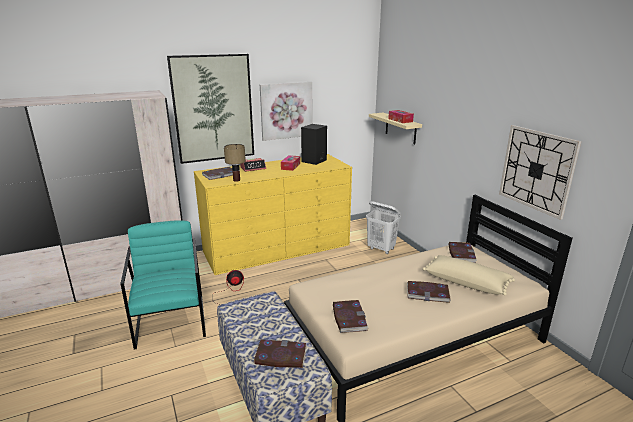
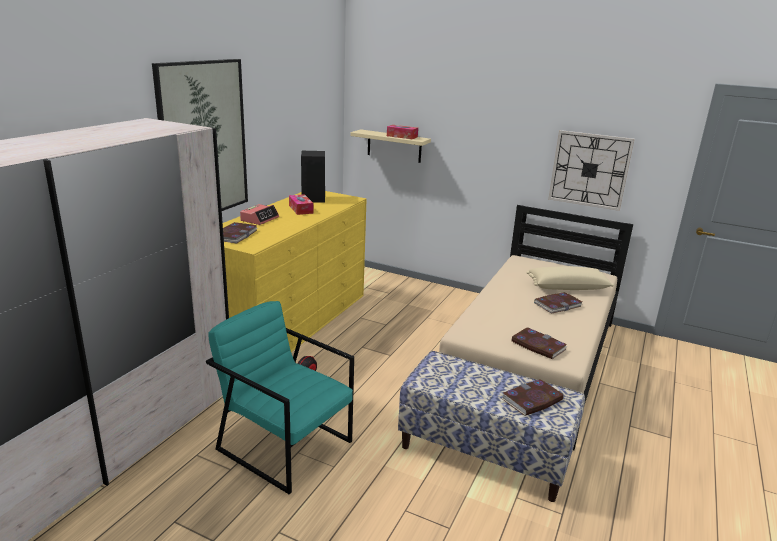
camera: 40 degrees left, 0 degrees up
table lamp [224,144,246,182] -> none
picture [260,82,312,141] -> none
white laundry basket [366,201,401,254] -> none
book [448,242,477,263] -> none

